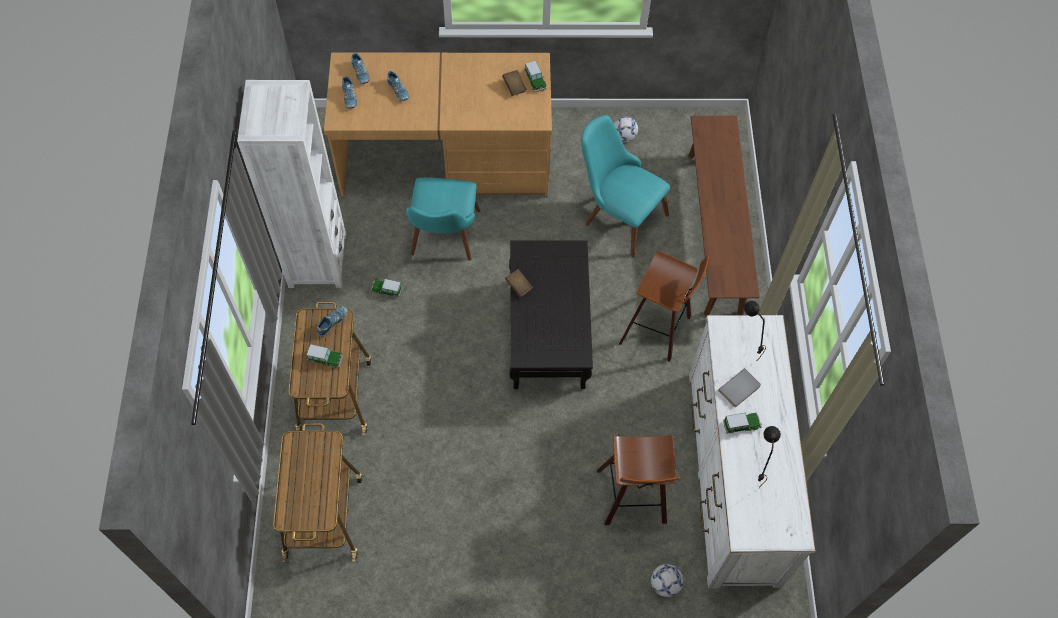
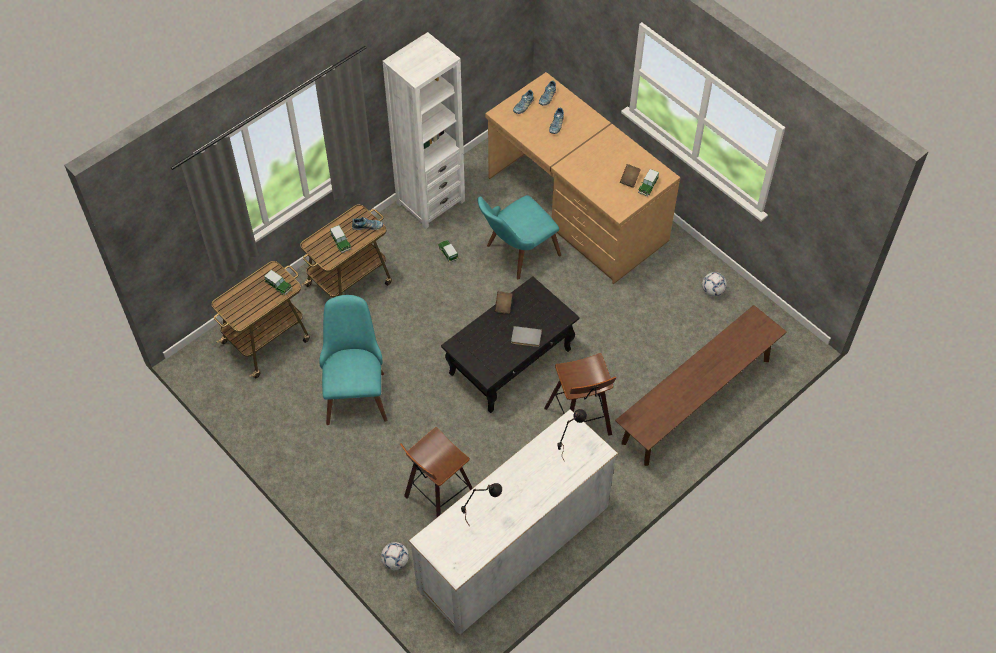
camera: 50 degrees right, 5 degrees down
turquoise chair [581,115,670,257] -> turquoise chair moved to [319,295,387,425]
grey book [718,368,761,407] -> grey book moved to [511,326,542,347]
toy car [723,412,762,434] -> toy car moved to [264,270,293,295]

